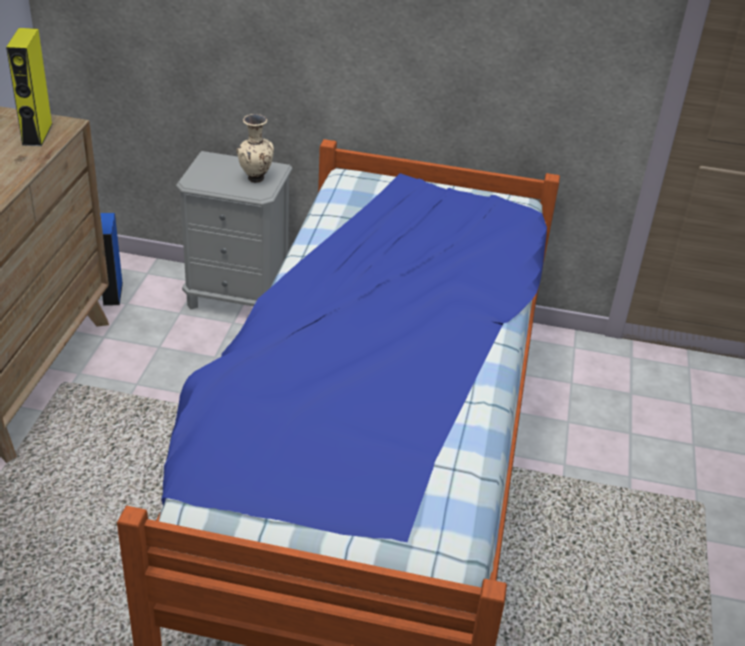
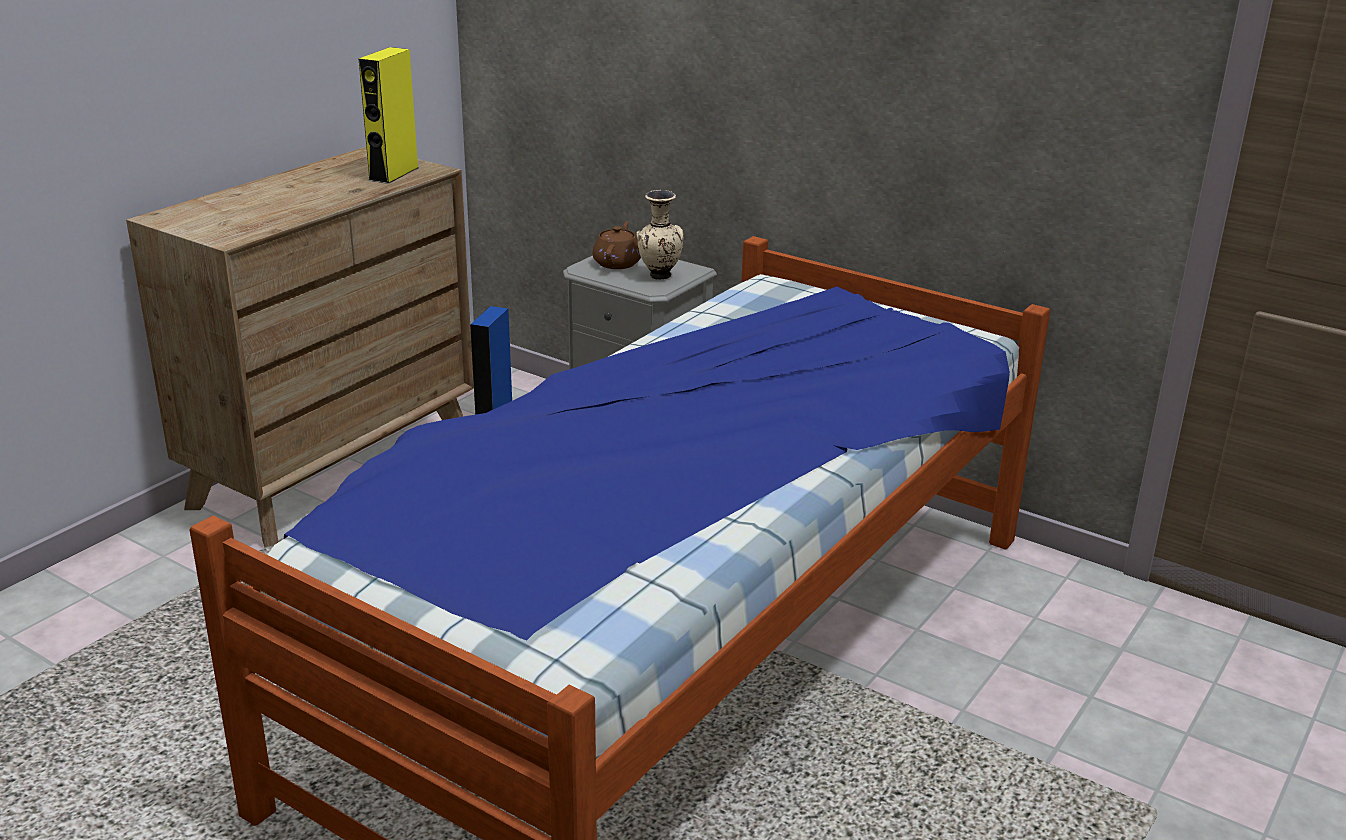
camera: 25 degrees right, 10 degrees down
none -> brown teapot [593,221,641,269]

